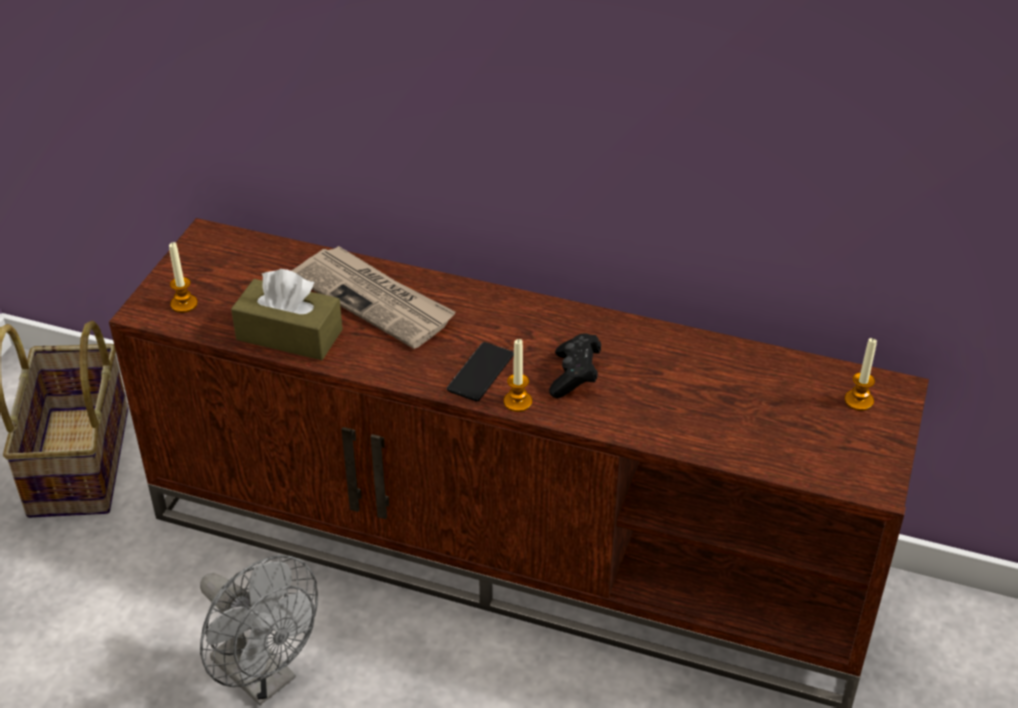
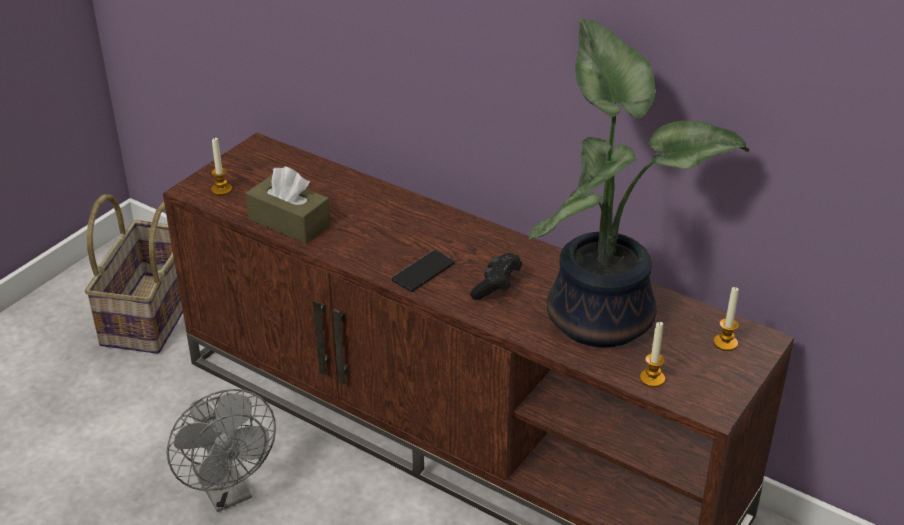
camera: 15 degrees right, 5 degrees down
newspaper [292,246,456,349] -> none
candle [504,339,532,412] -> candle moved to [640,322,665,387]
none -> potted plant [529,19,750,348]

